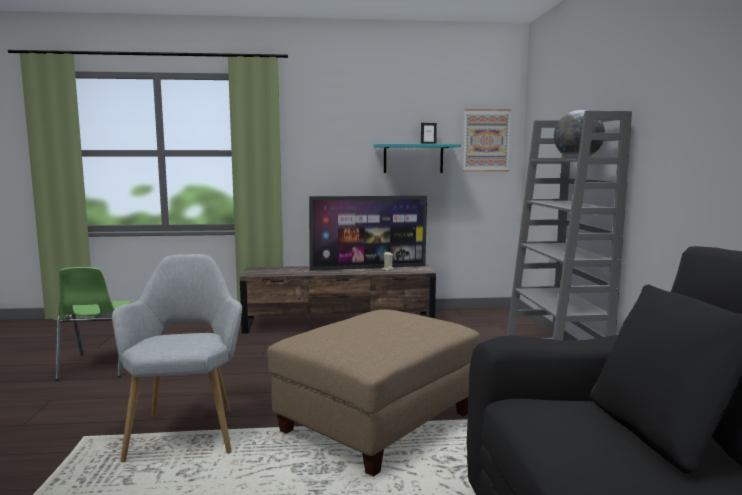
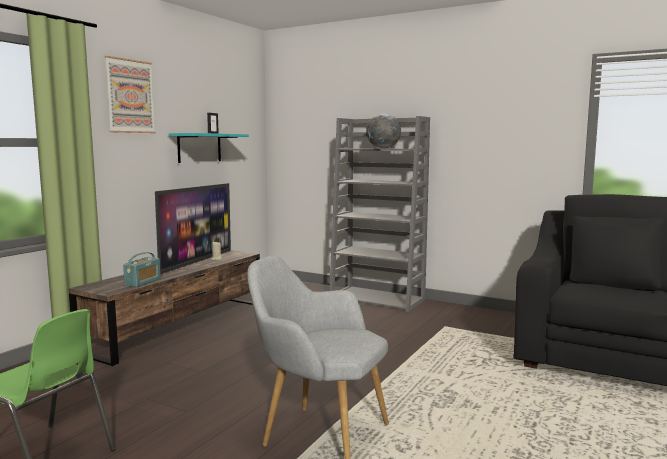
camera: 55 degrees left, 0 degrees up
beige ottoman [267,309,480,477] -> none
picture [463,109,511,171] -> picture moved to [105,56,156,133]
none -> radio [123,252,160,287]

